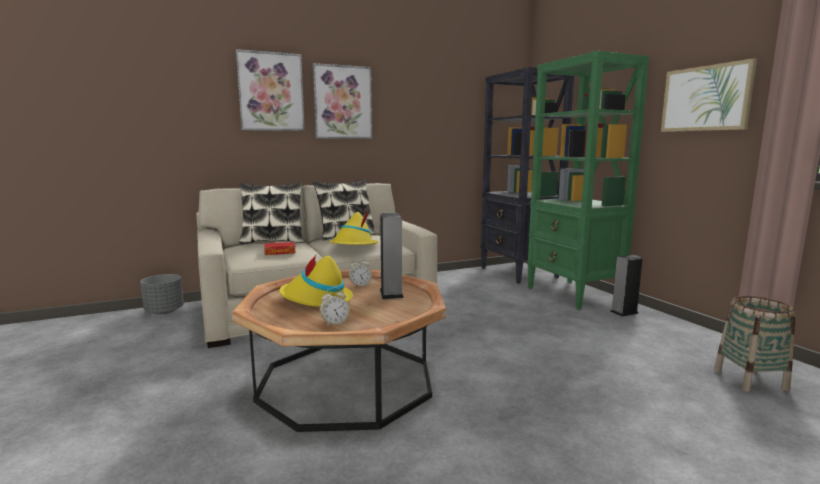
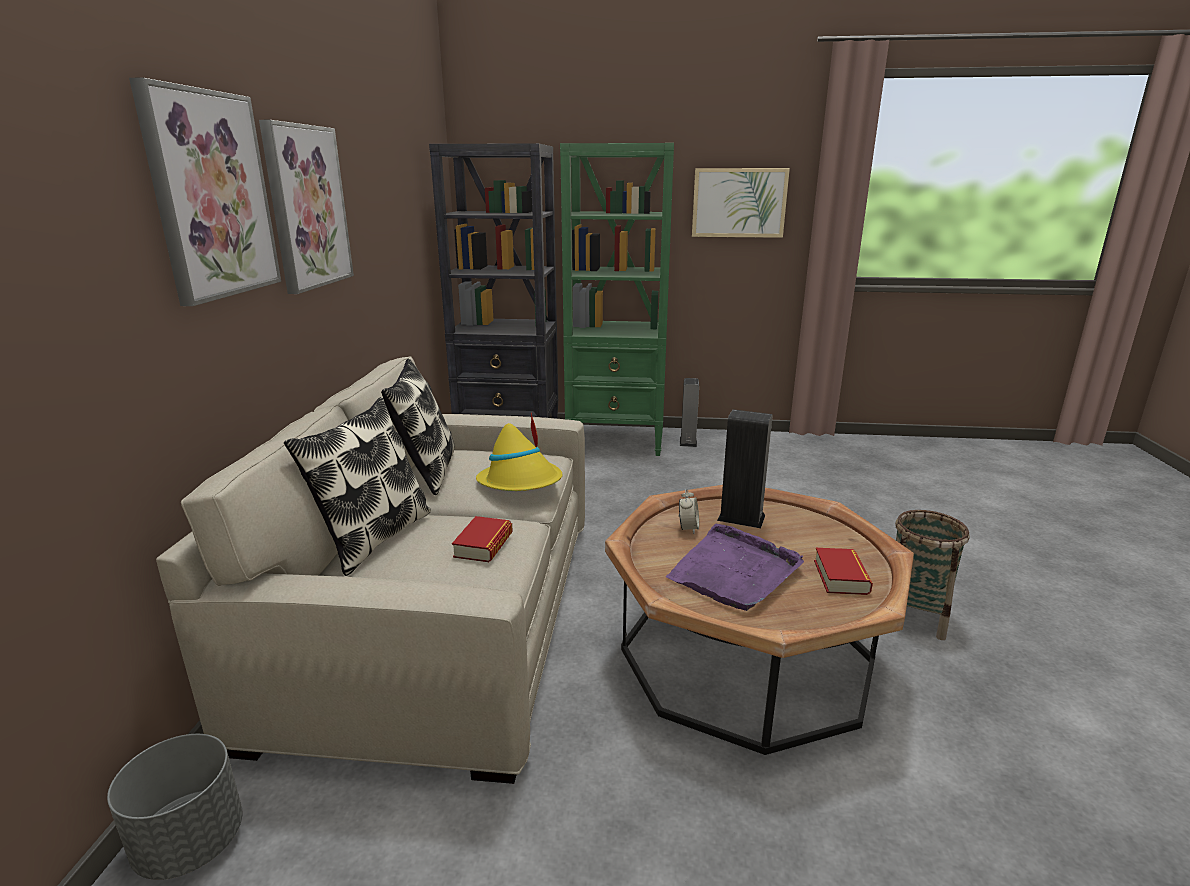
camera: 60 degrees left, 10 degrees up
yellow hat [279,255,353,307] -> purple tray [666,524,804,611]
alarm clock [320,287,349,326] -> book [814,548,873,595]
basket [714,296,795,392] -> basket moved to [895,510,970,640]

